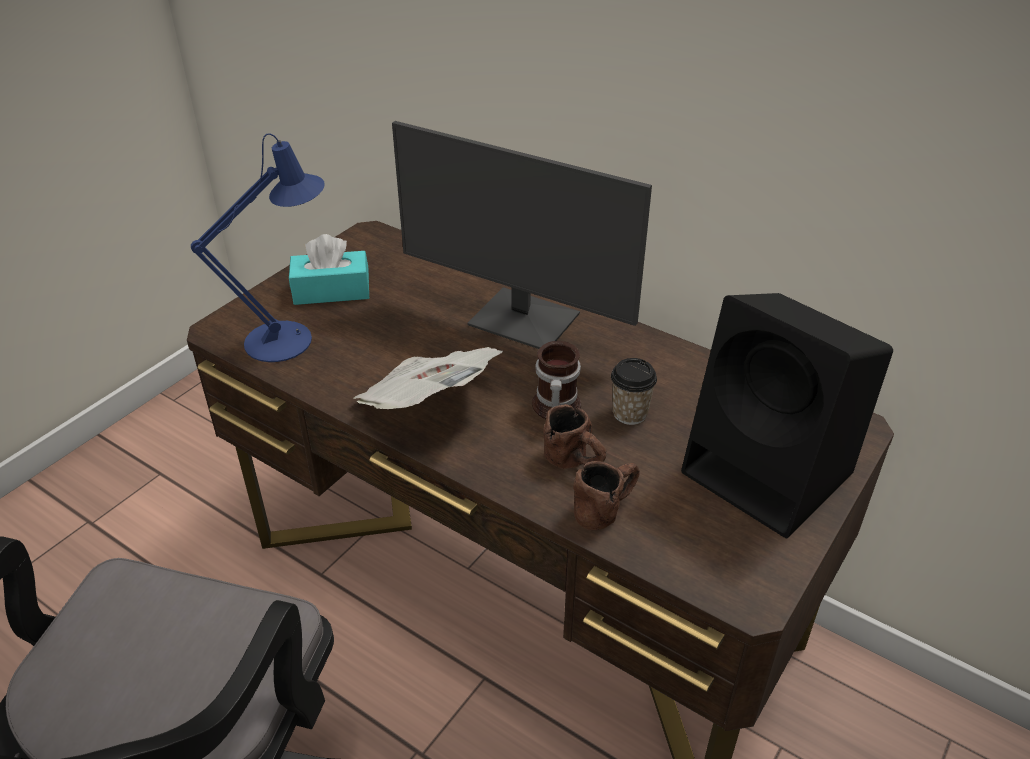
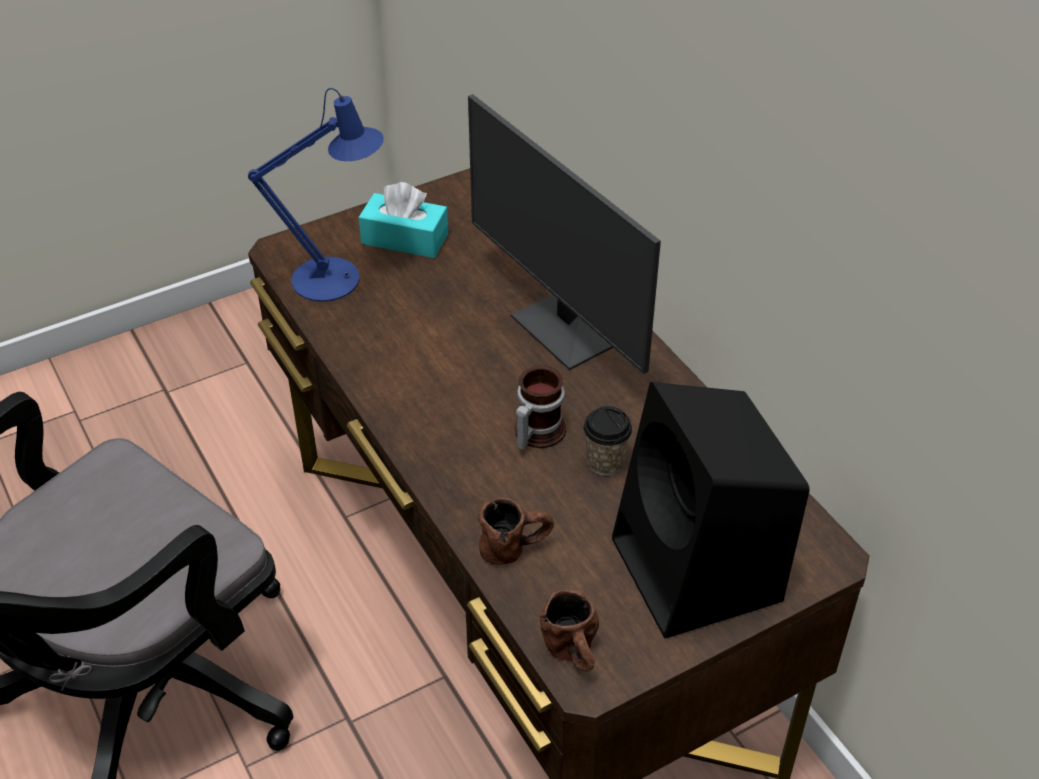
camera: 25 degrees right, 5 degrees up
newspaper [353,347,503,409] -> none
brown mug [543,404,606,469] -> brown mug moved to [540,590,599,671]

